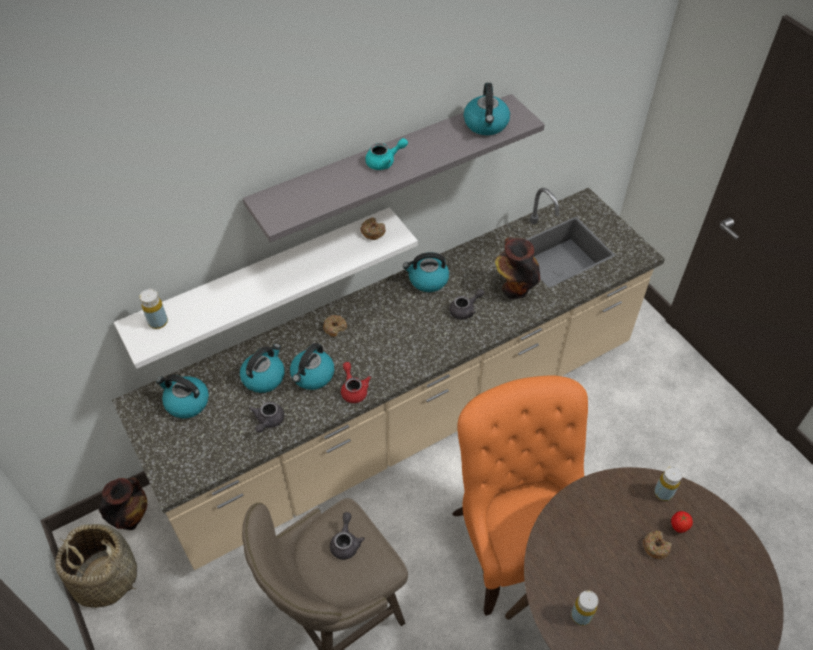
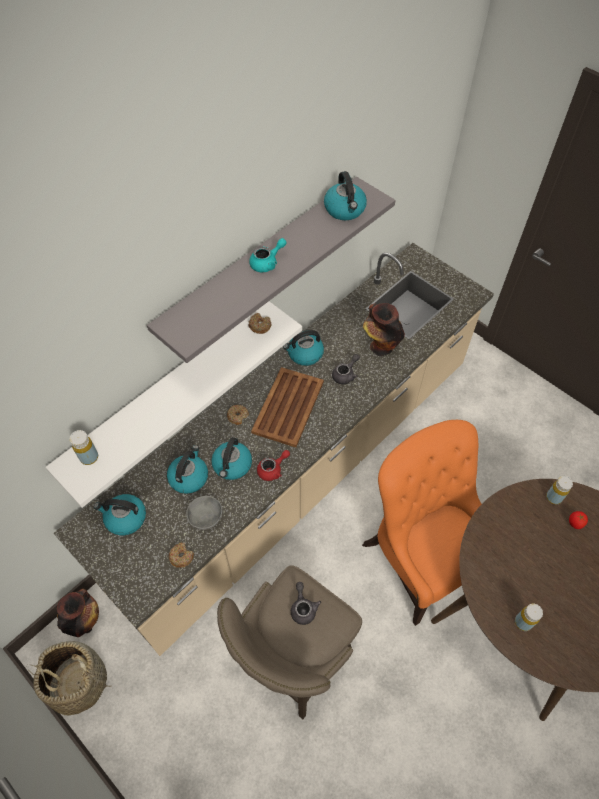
camera: 15 degrees left, 5 degrees up
grey teapot [249,401,284,433] -> grey bowl [186,496,223,530]
red teapot [341,362,371,403] -> red teapot turned 90 degrees clockwise [257,450,290,481]
donut [643,531,672,559] -> donut moved to [169,543,194,568]
none -> brown tray [251,367,324,447]

